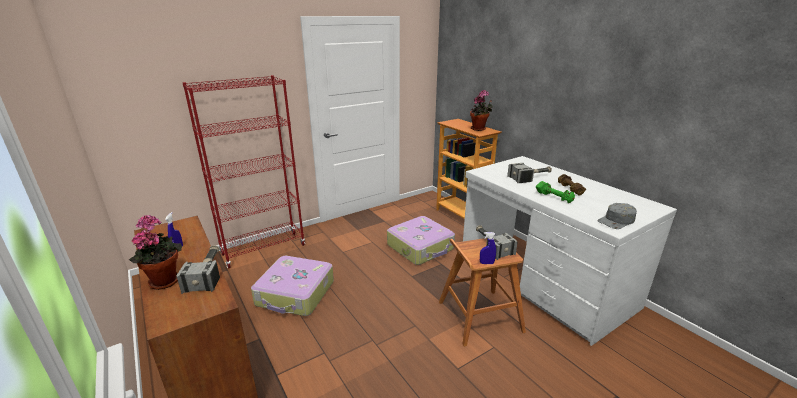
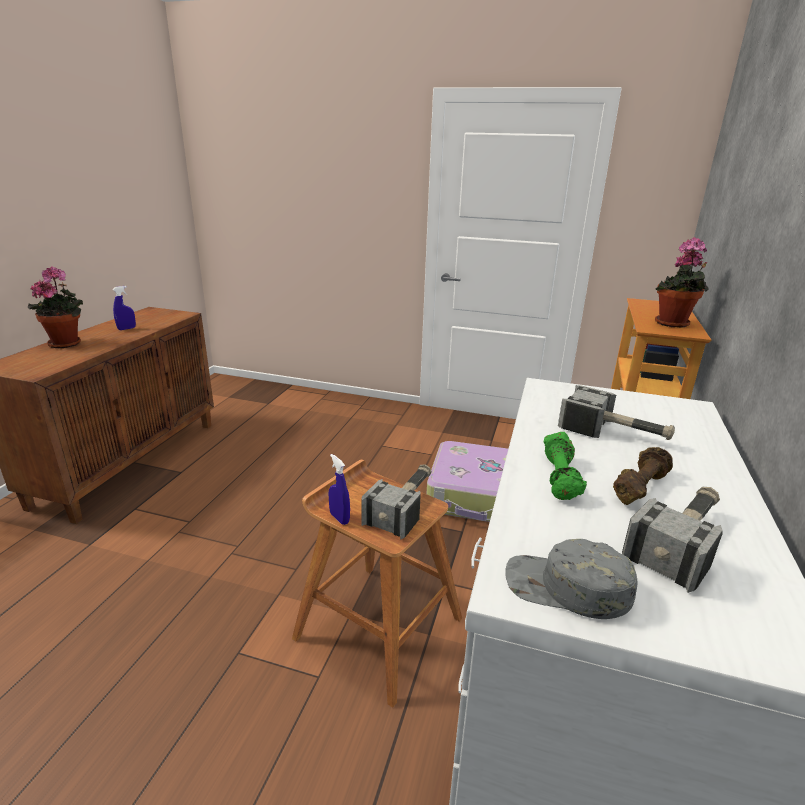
camera: 50 degrees right, 0 degrees up
hammer [176,245,220,294] -> hammer moved to [622,487,723,593]
red bookcase [183,75,305,268] -> none
suitcase [251,256,334,316] -> none

